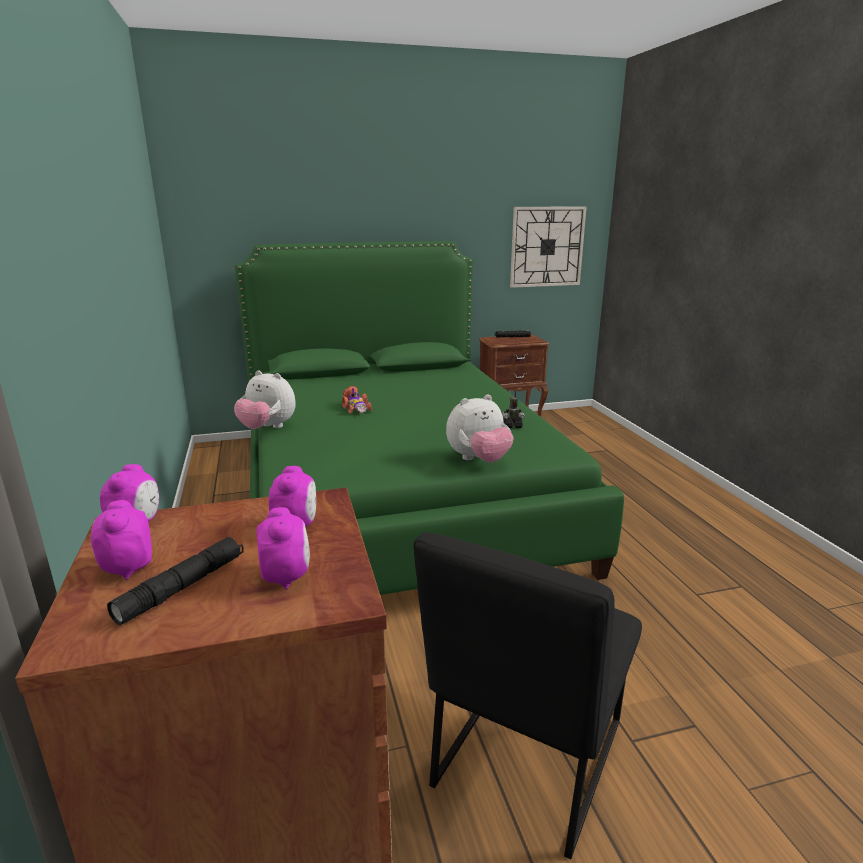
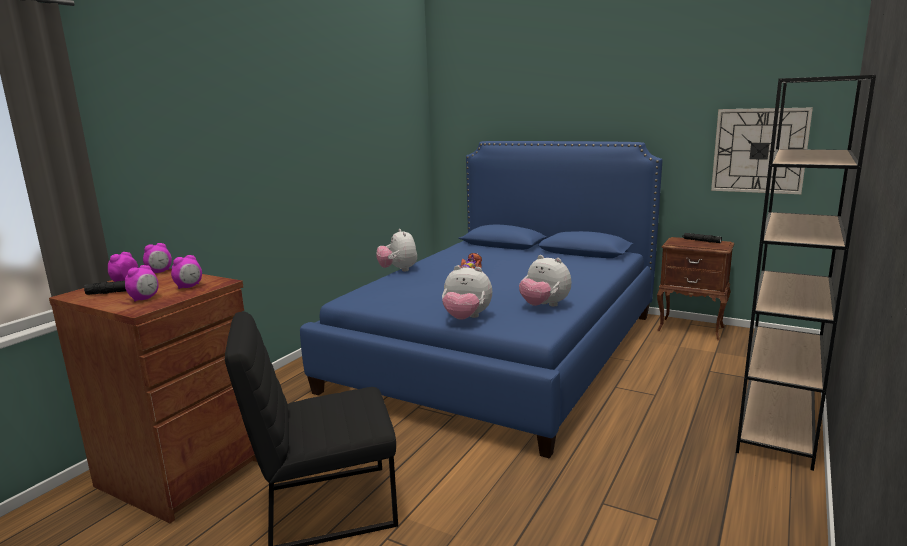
camera: 45 degrees right, 5 degrees down
green bed [235,241,624,595] -> blue bed [300,141,663,459]
toy robot [502,390,525,428] -> plush toy [519,255,571,307]
none -> beige bookcase [736,75,876,471]

